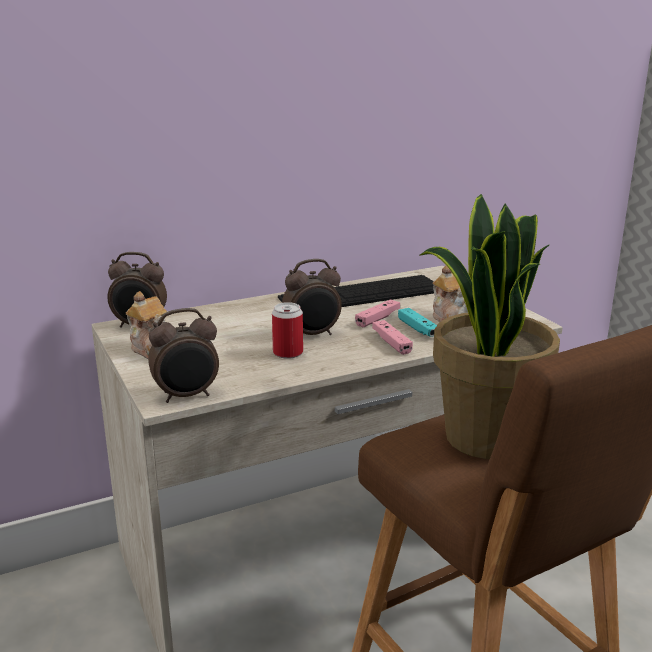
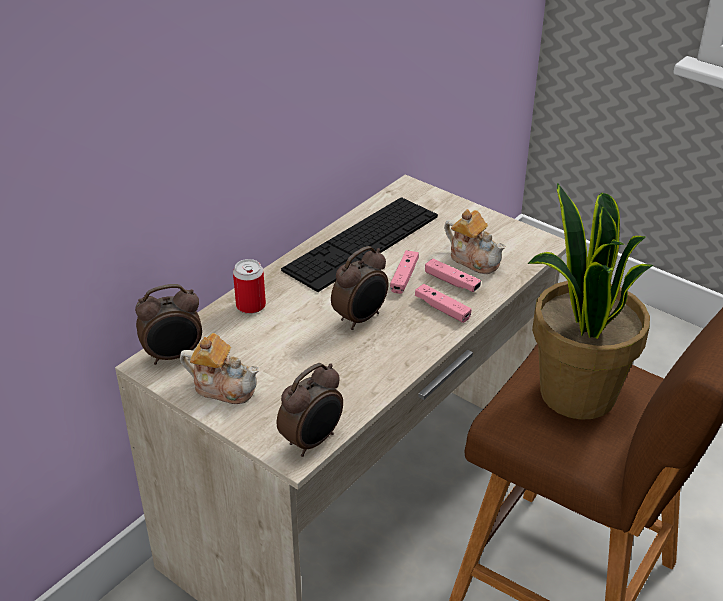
camera: 25 degrees left, 15 degrees up
can [272,302,303,359] -> can moved to [233,259,266,314]
turquoise game controller [398,308,437,337] -> pink game controller [425,259,481,292]

